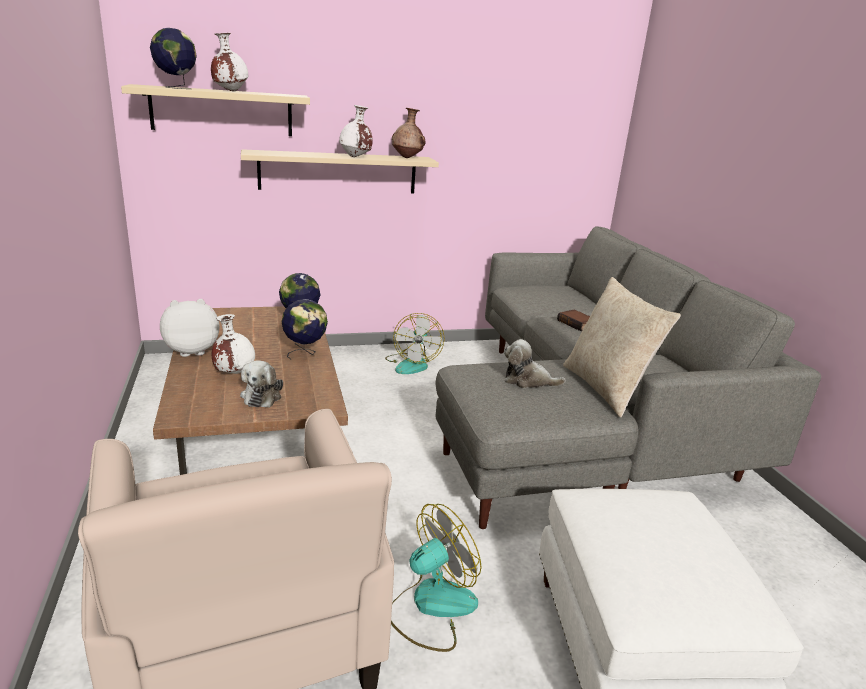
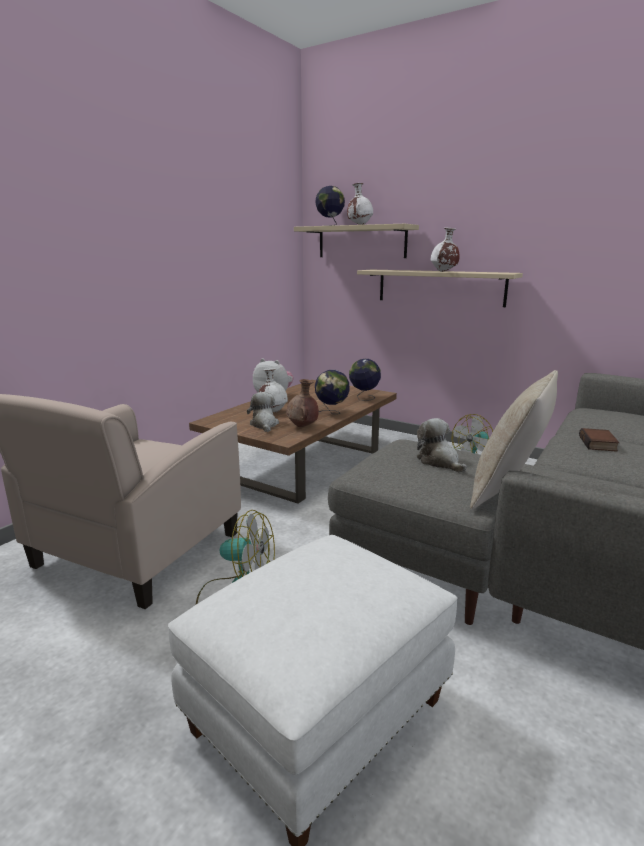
camera: 50 degrees right, 5 degrees down
plush toy [240,360,283,408] -> plush toy turned 120 degrees clockwise [247,392,279,432]
brown vase [392,108,426,158] -> brown vase moved to [286,379,319,427]

